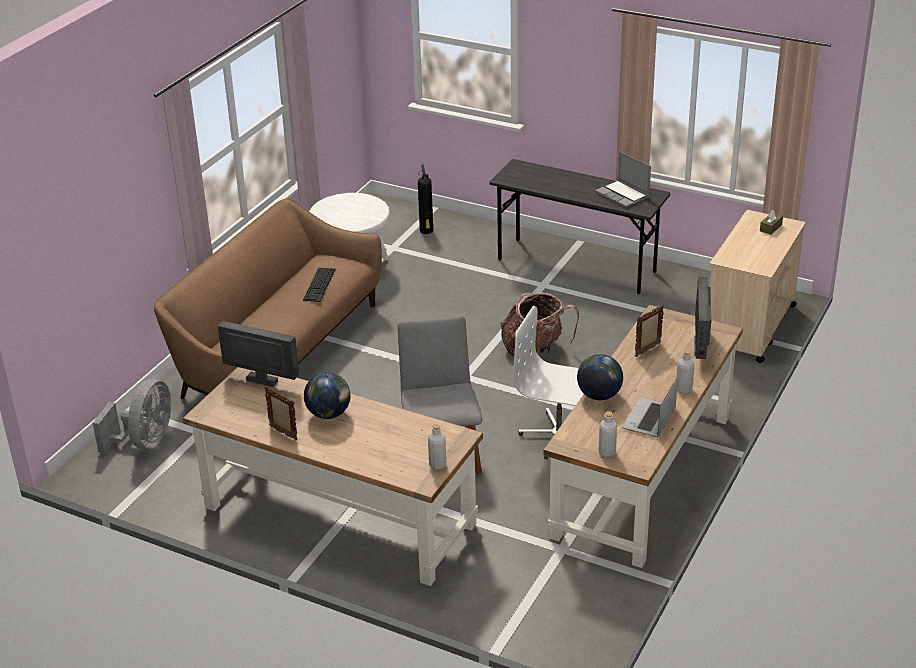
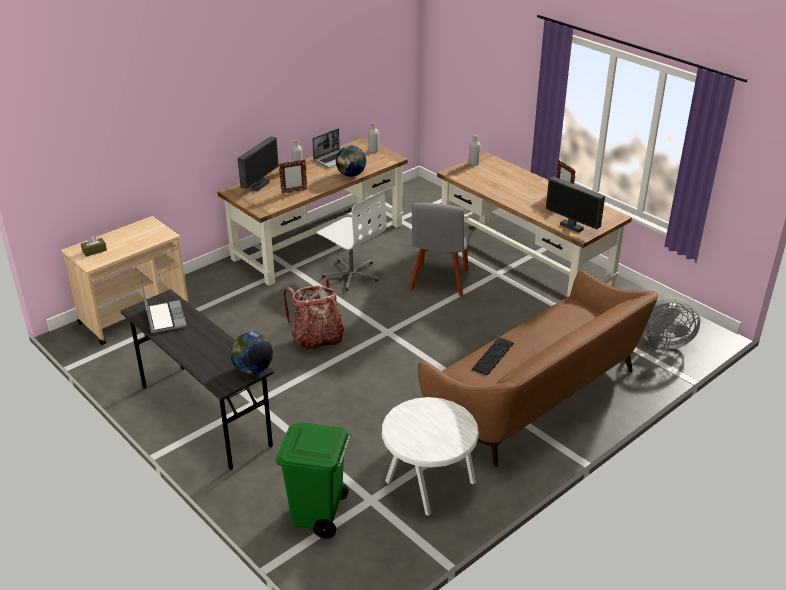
camera: 160 degrees left, 0 degrees up
grey fan [93,379,171,453] -> grey fan turned 120 degrees counterclockwise [642,297,700,349]
globe [304,372,351,419] -> globe moved to [230,332,273,374]
fire extinguisher [418,164,433,234] -> green trash can [276,422,351,539]

